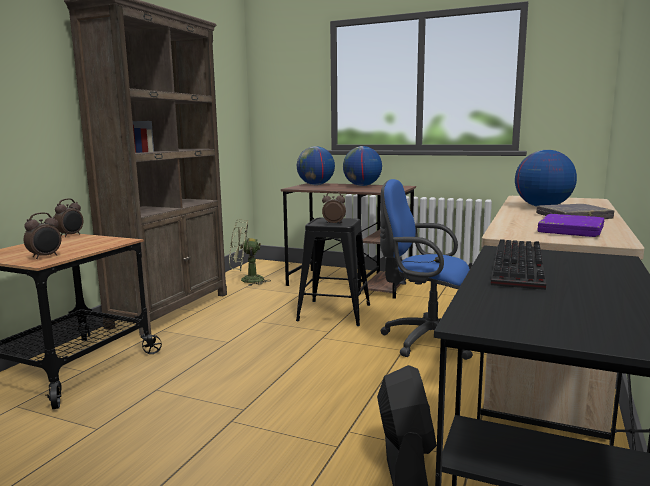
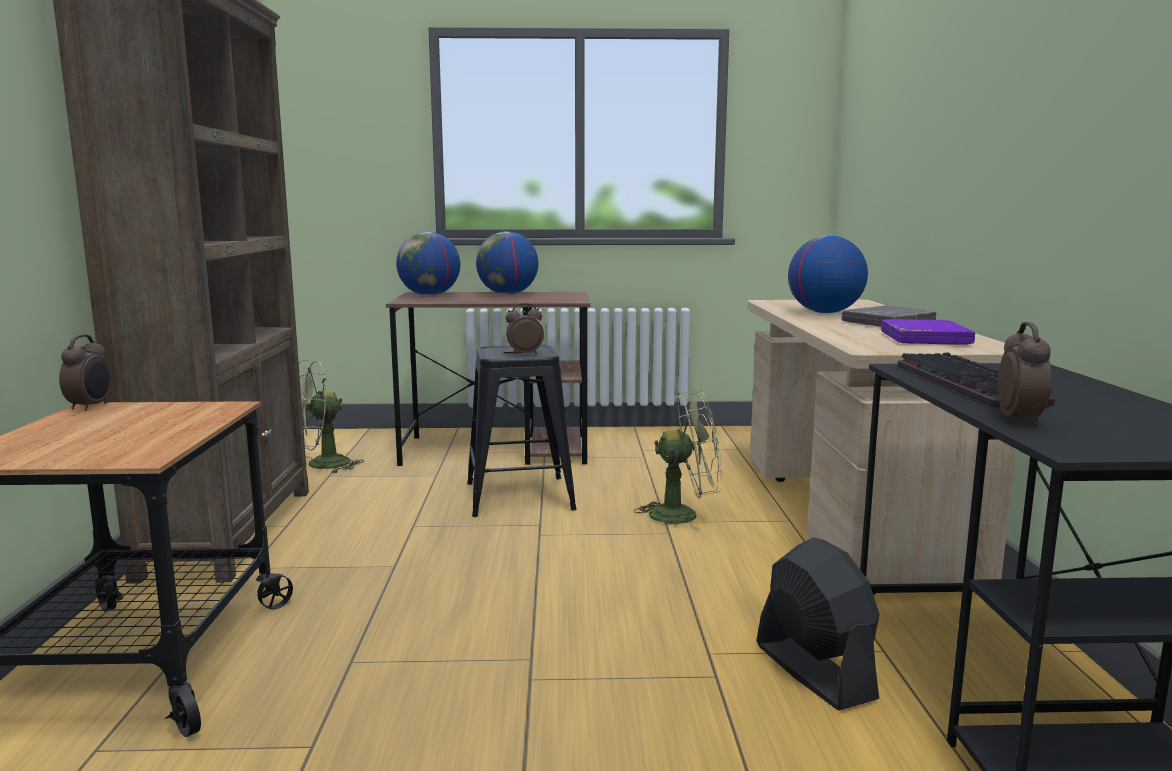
camera: 25 degrees left, 0 degrees up
alarm clock [24,212,61,259] -> alarm clock moved to [998,322,1052,426]
blue office chair [380,179,473,360] -> green fan [634,390,722,531]

